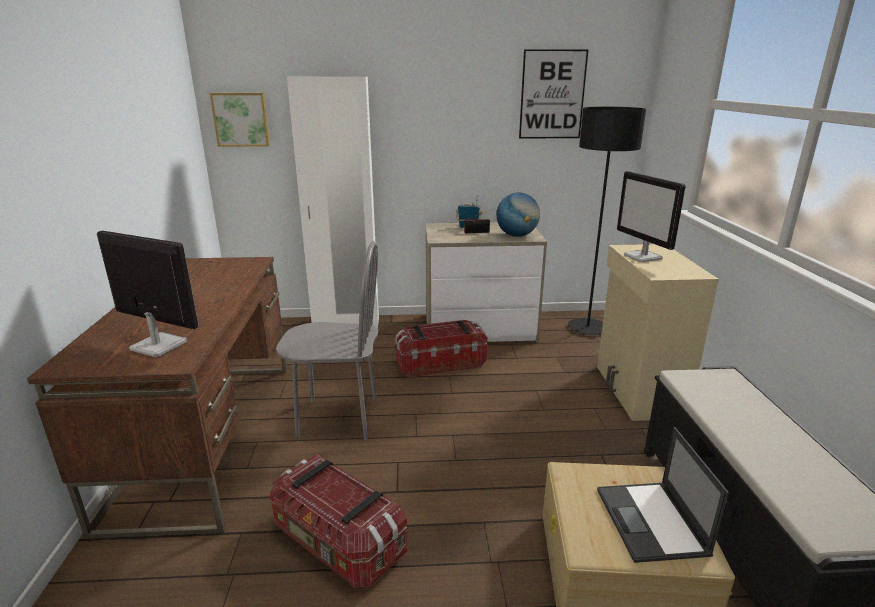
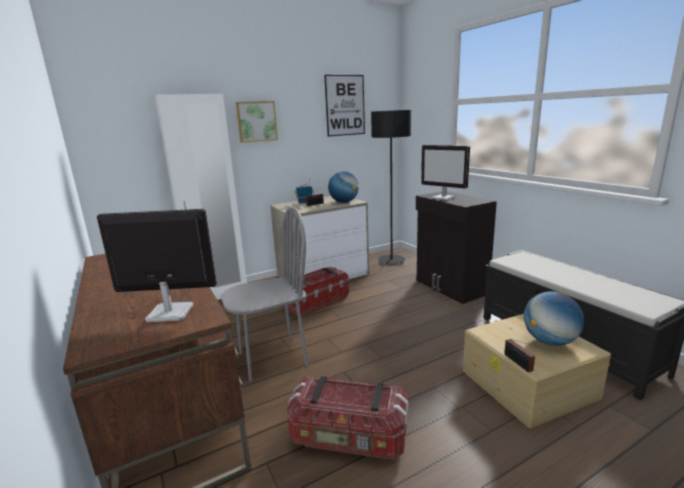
camera: 25 degrees left, 5 degrees down
picture [210,93,270,147] -> picture moved to [236,101,278,143]
beige cabinet [597,244,719,421] -> black cabinet [416,191,497,304]
laptop [597,427,729,563] -> globe [524,291,584,346]
none -> radio [504,339,539,373]

